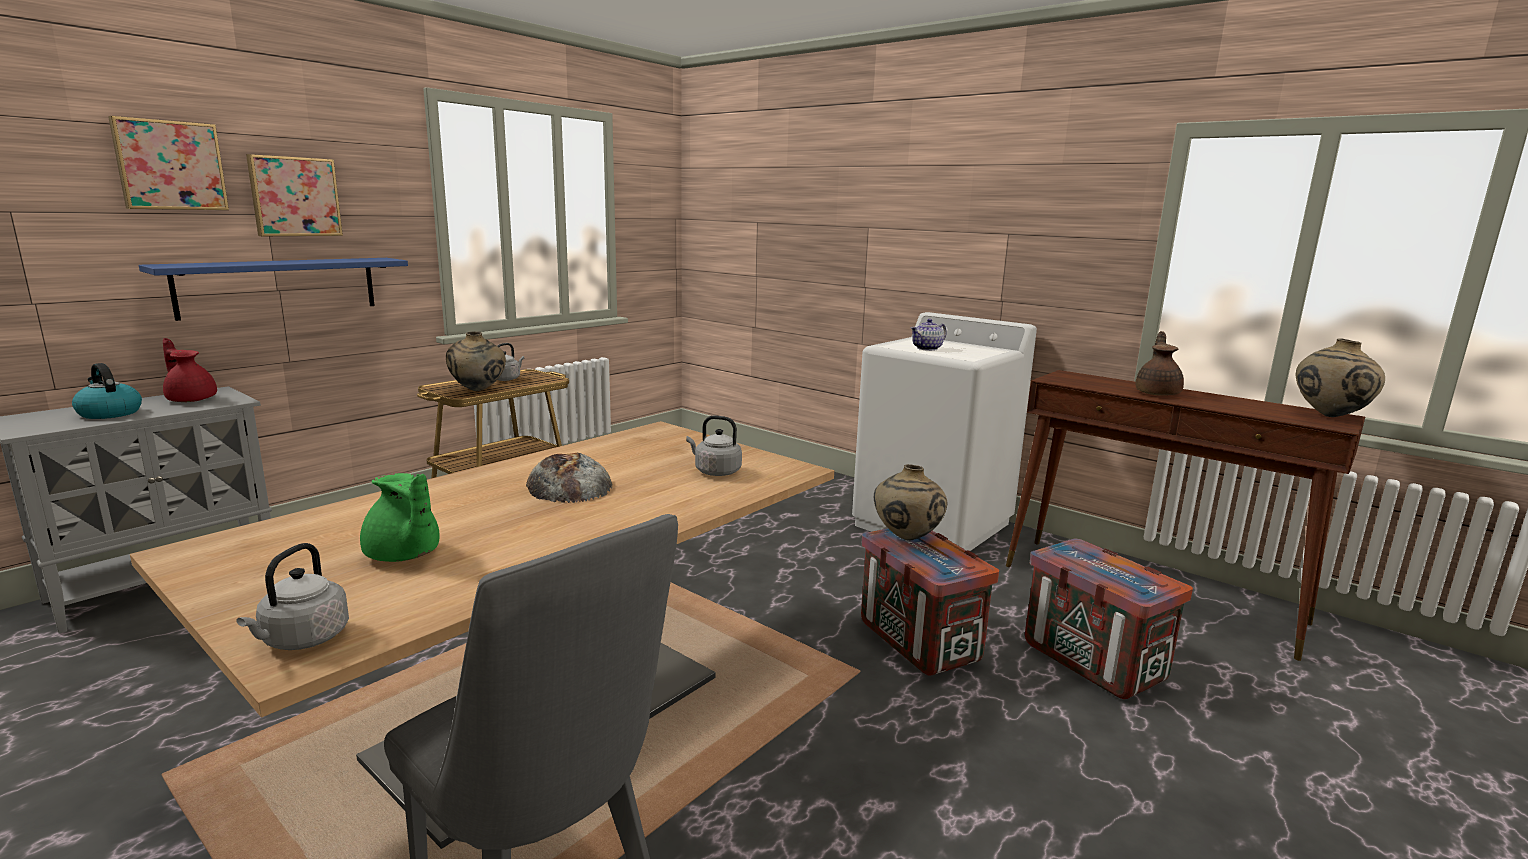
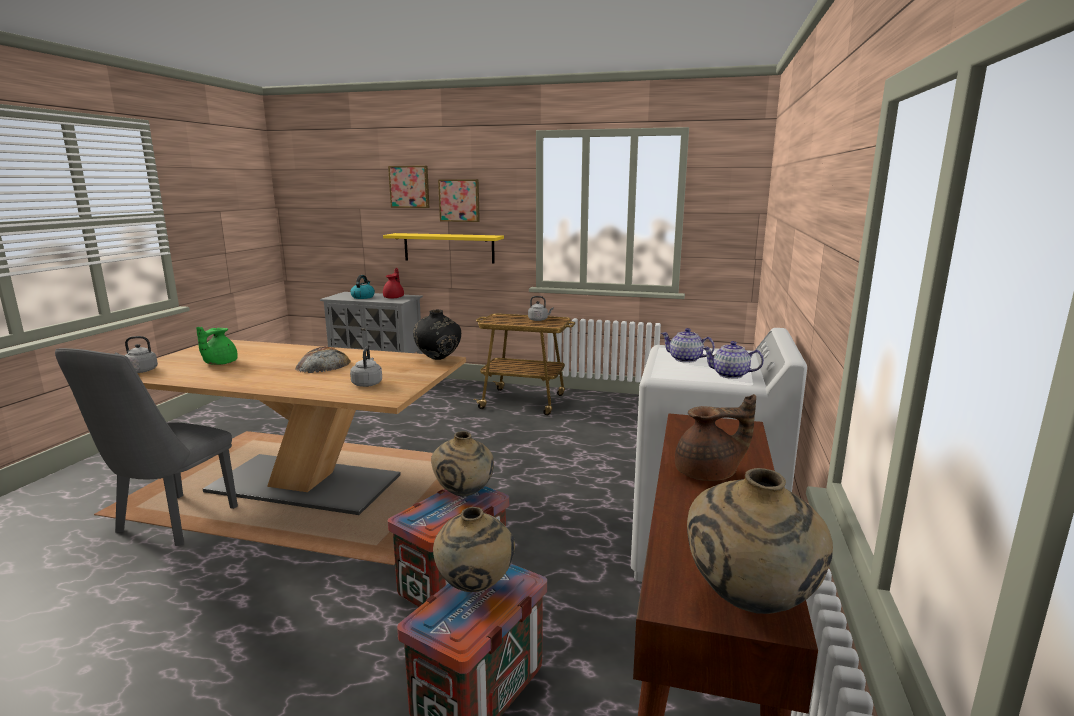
camera: 65 degrees right, 0 degrees up
blue shelf [139,258,408,321] -> yellow shelf [383,233,504,263]
beige vase [446,331,506,391] -> beige vase moved to [433,507,515,592]
none -> black vase [413,310,461,360]
none -> teapot [702,341,764,379]

